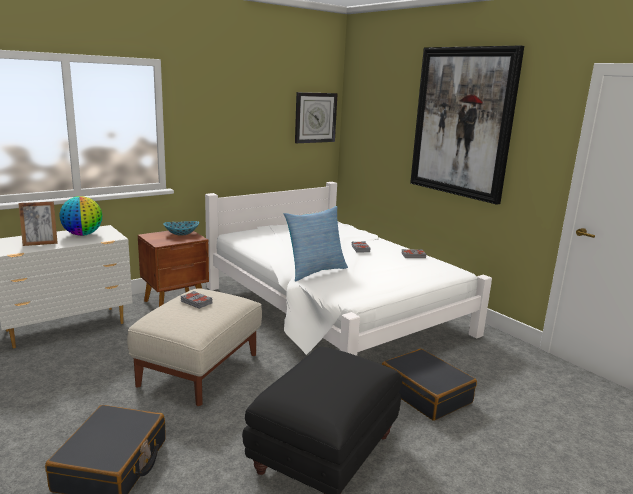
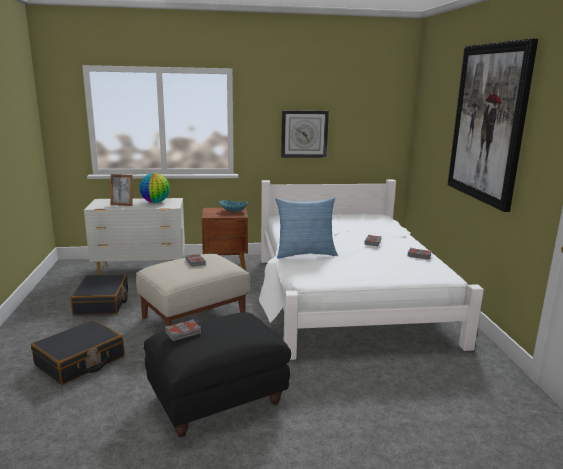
camera: 30 degrees right, 0 degrees up
wall clock [295,92,338,143] -> wall clock moved to [281,110,329,158]
black suitcase [382,349,477,421] -> black suitcase moved to [70,274,128,315]
none -> grey book [165,319,201,341]

